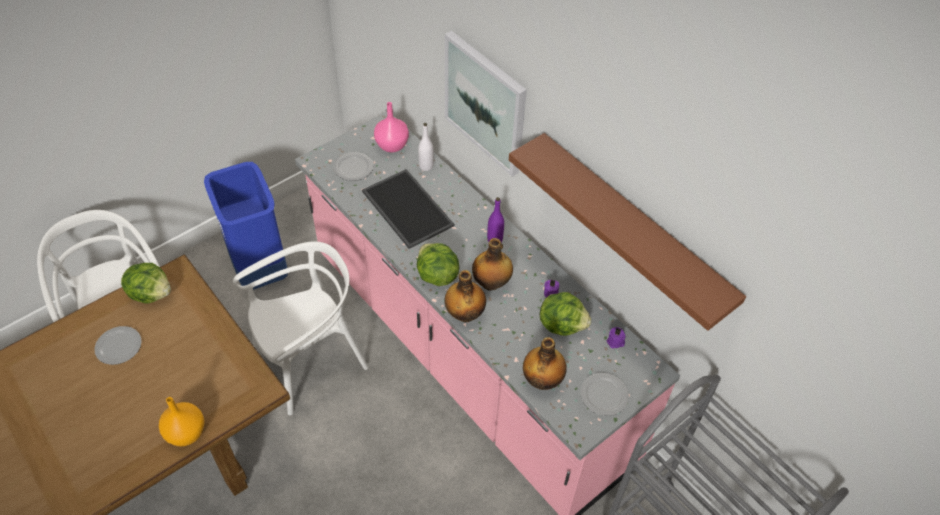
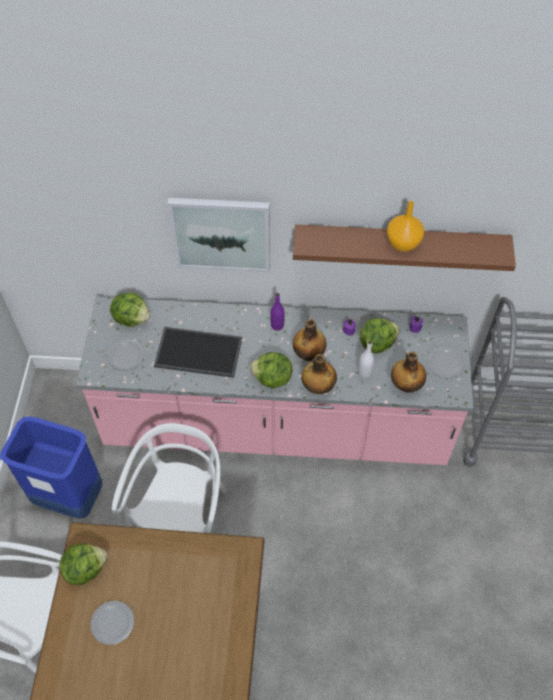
camera: 45 degrees left, 5 degrees up
orange vase [159,397,205,447] -> orange vase moved to [387,201,424,252]
pink vase [374,102,409,152] -> lettuce [110,293,150,327]
white bottle [418,123,434,171] -> white bottle moved to [358,341,374,378]

